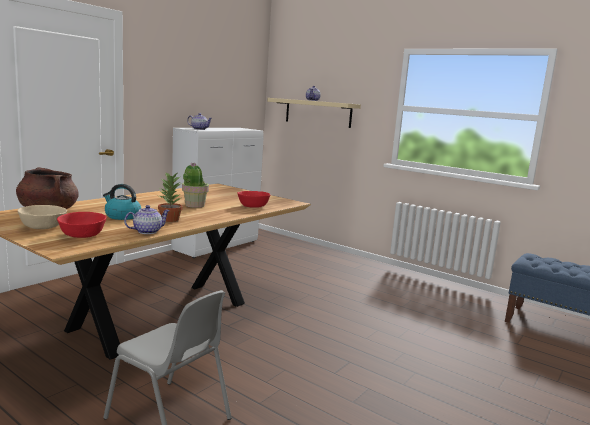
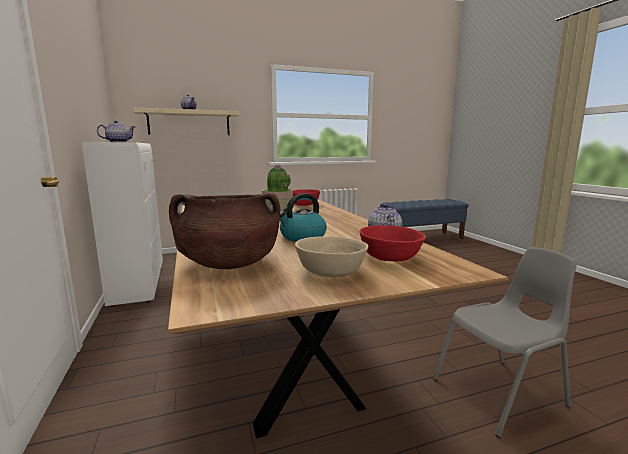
camera: 55 degrees left, 0 degrees up
potted plant [158,173,183,222] -> none

